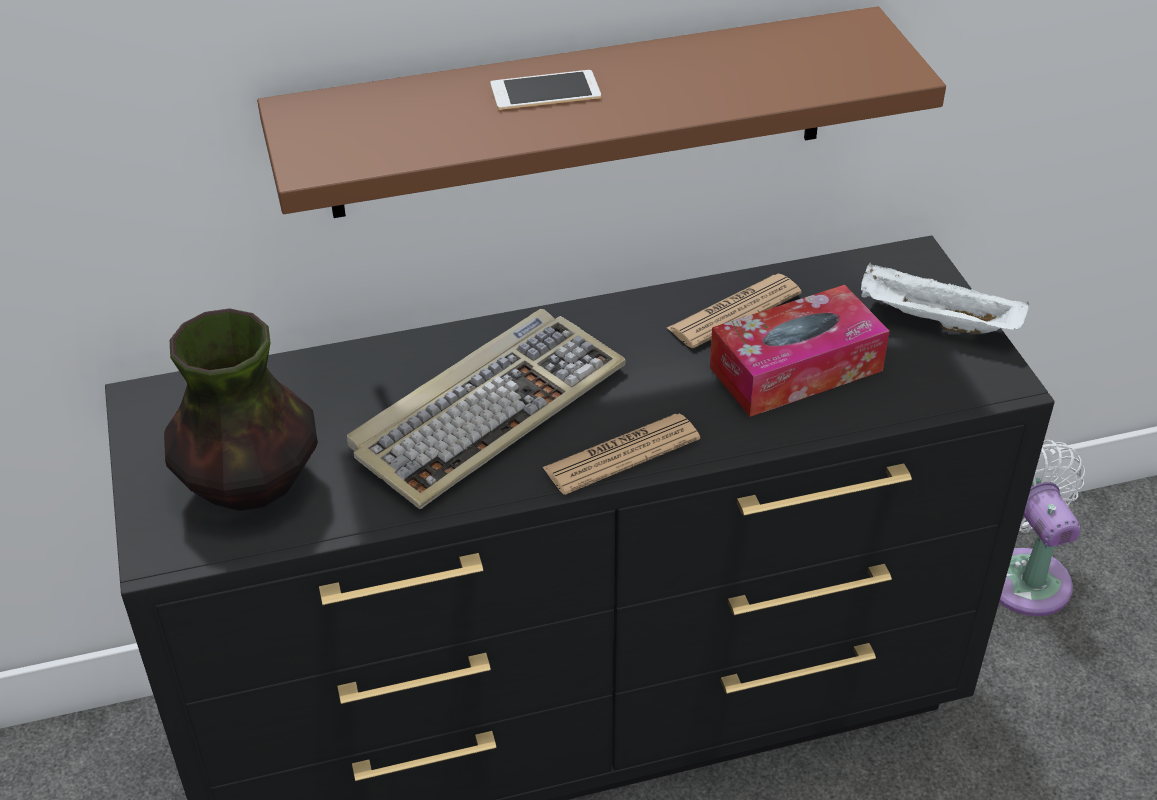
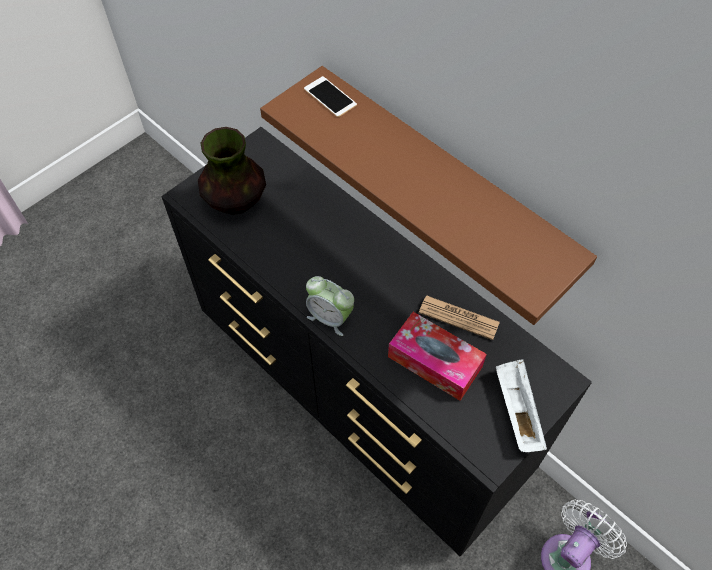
camera: 60 degrees right, 15 degrees up
keyboard [347,309,626,509] -> none
phone [490,70,601,110] -> phone moved to [304,76,357,117]
newspaper [542,413,700,495] -> alarm clock [306,276,354,336]

